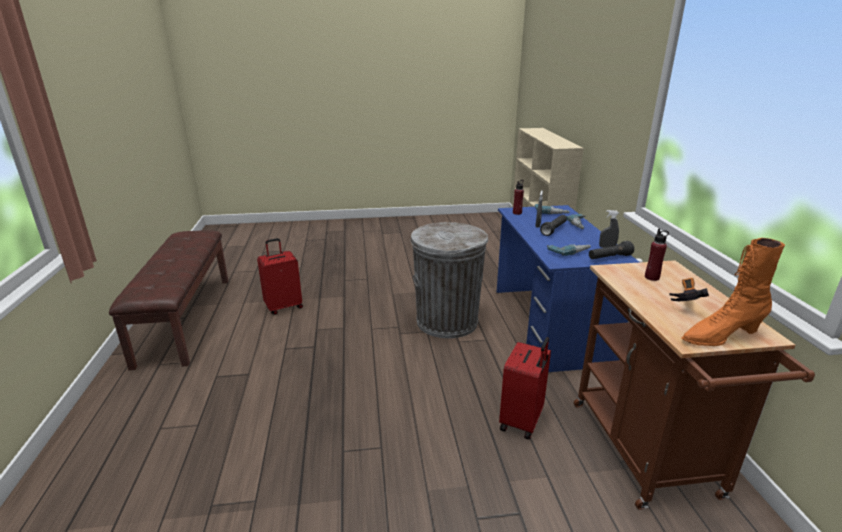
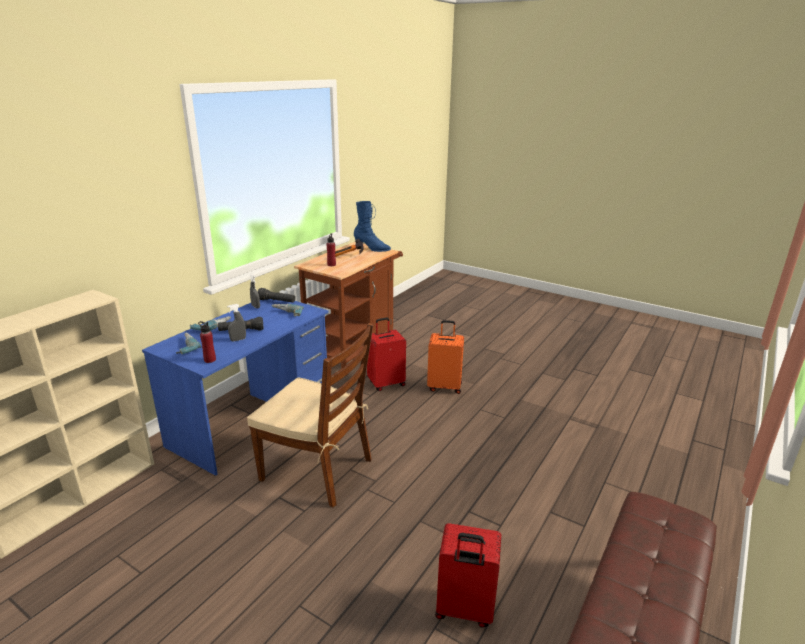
camera: 140 degrees left, 0 degrees up
grey trash can [411,222,488,338] -> brown chair [247,323,373,508]
orange boot [681,238,785,346] -> blue boot [354,201,391,252]
none -> orange suitcase [427,320,464,394]

